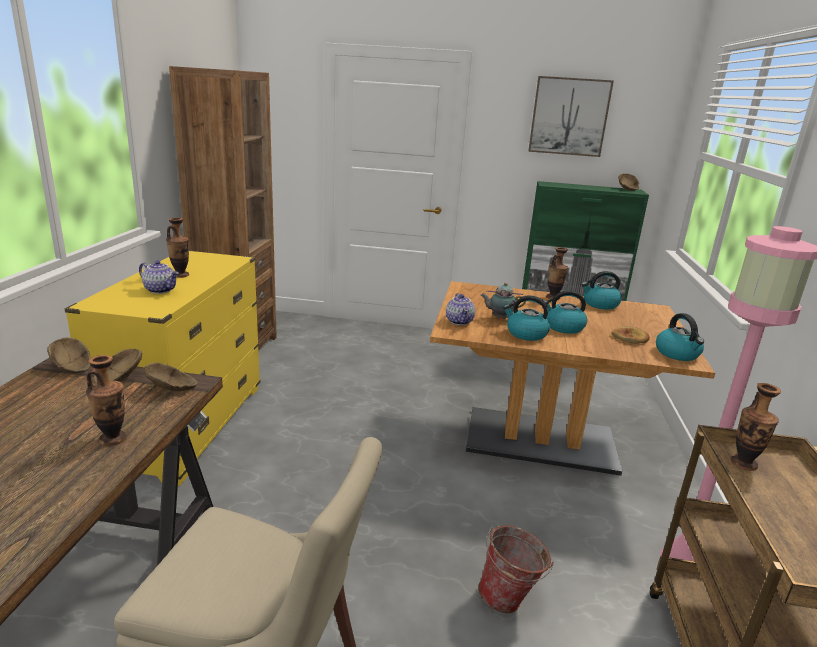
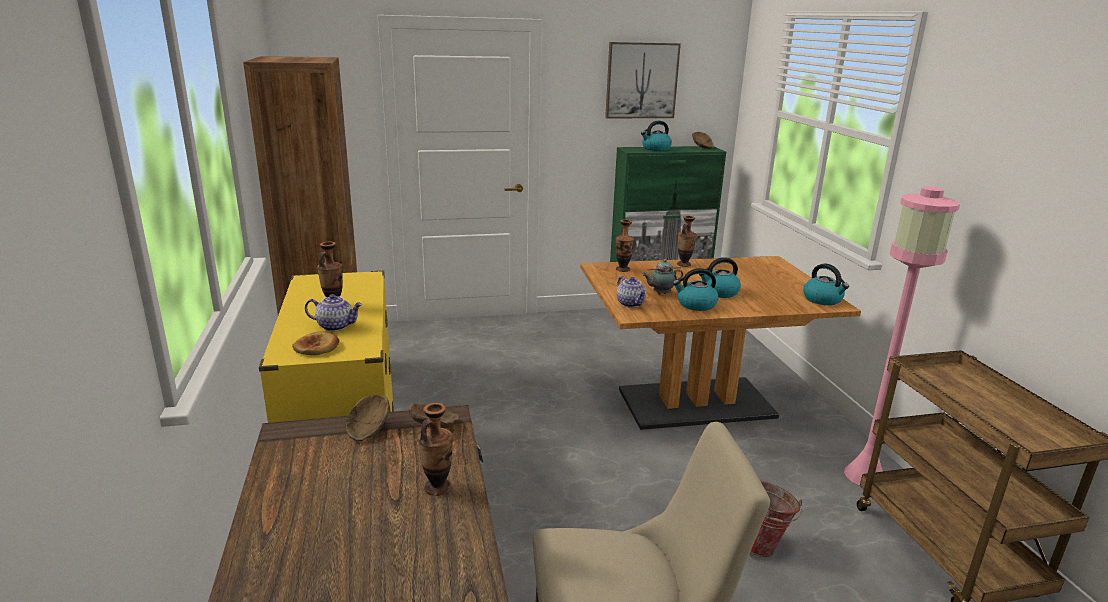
camera: 20 degrees left, 0 degrees up
brown bowl [47,338,91,374] -> none
kettle [581,271,622,310] -> kettle moved to [641,121,672,151]
bread [611,326,650,344] -> bread moved to [292,332,340,355]
vase [730,383,781,471] -> vase moved to [616,219,634,272]

